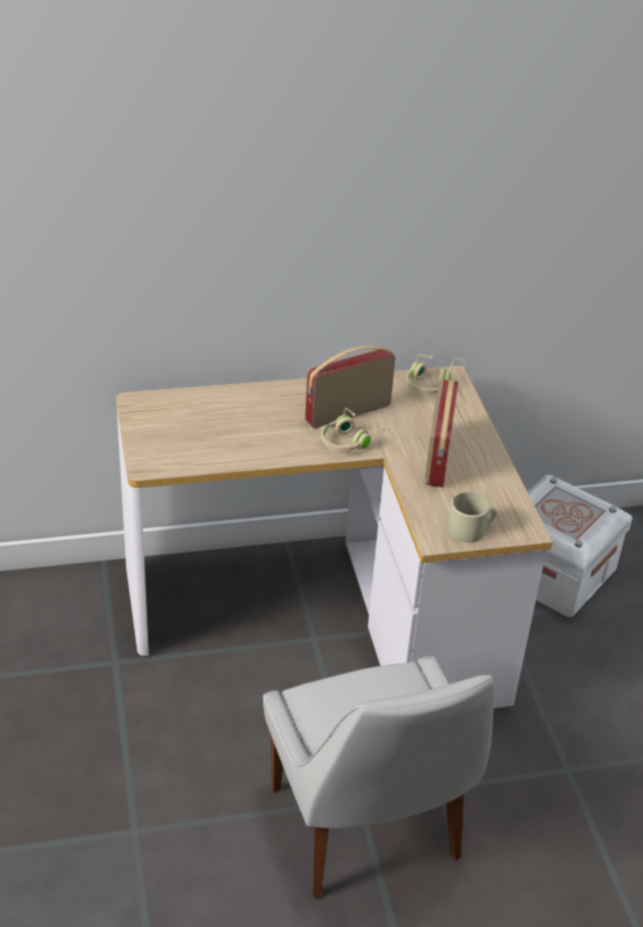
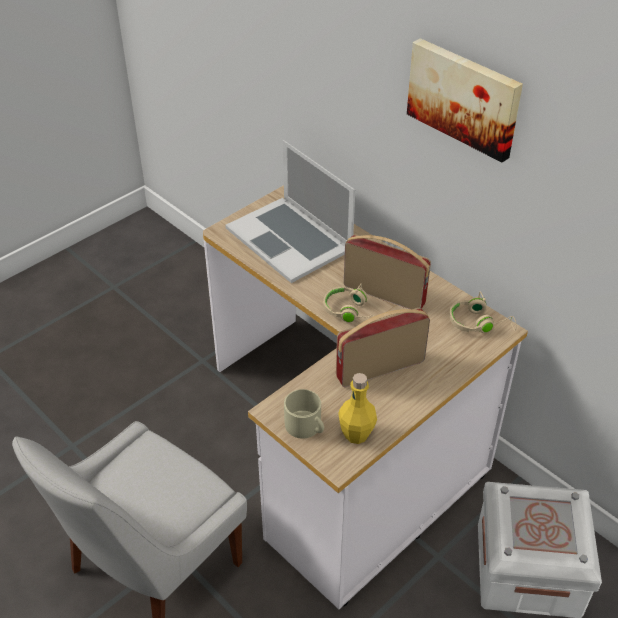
camera: 60 degrees right, 5 degrees up
none -> laptop [225,140,355,283]
none -> yellow bottle [338,373,377,444]
none -> picture [407,38,523,162]

